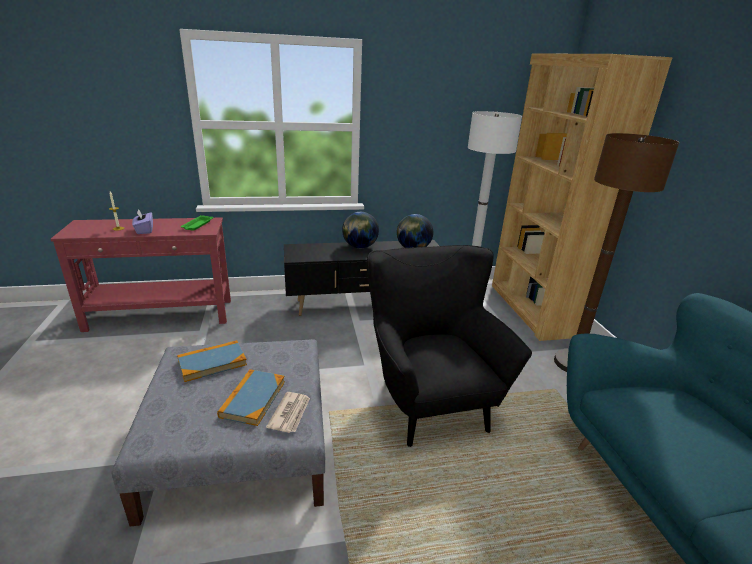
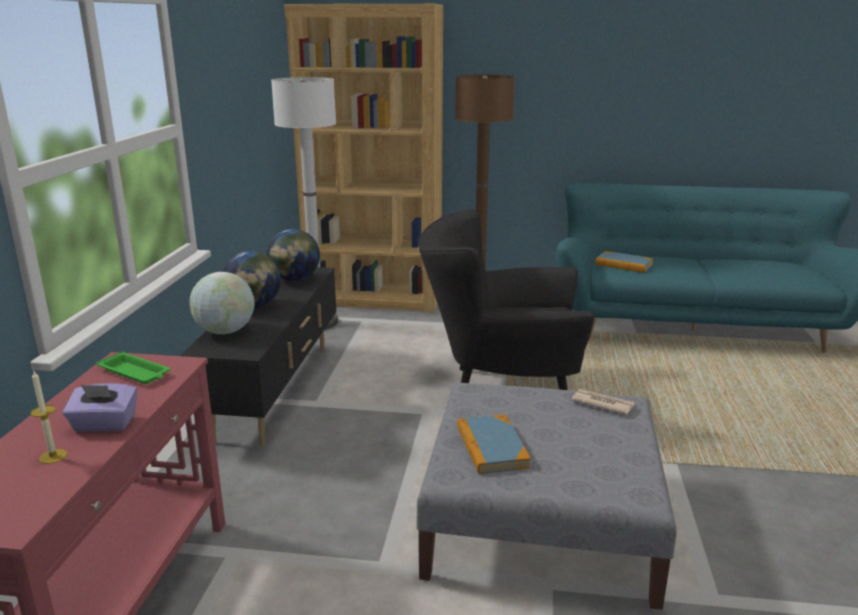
camera: 70 degrees left, 5 degrees down
book [217,369,285,426] -> book moved to [595,251,653,273]
none -> globe [190,272,254,334]

